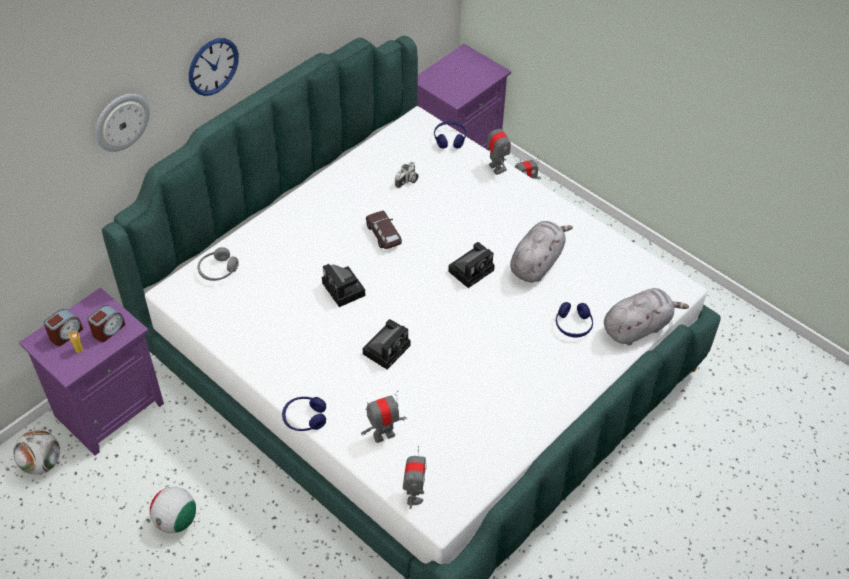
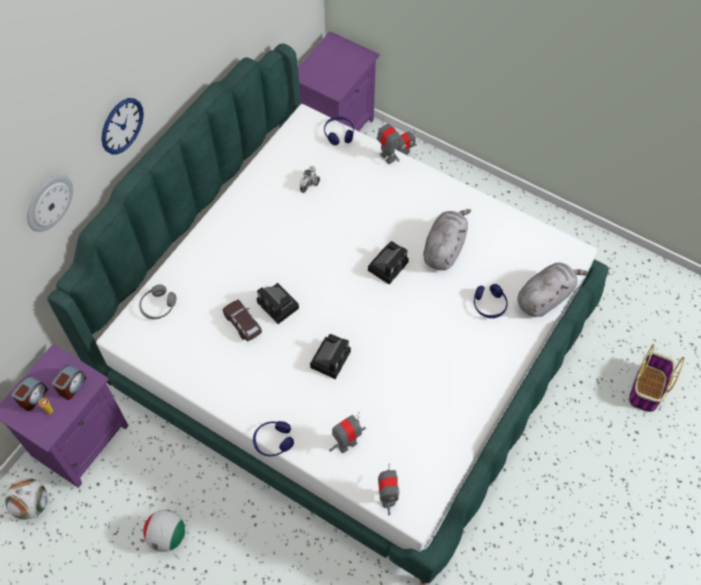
camera: 10 degrees left, 10 degrees up
brown toy car [366,210,402,249] -> brown toy car moved to [222,300,262,341]
none -> basket [629,344,685,412]

